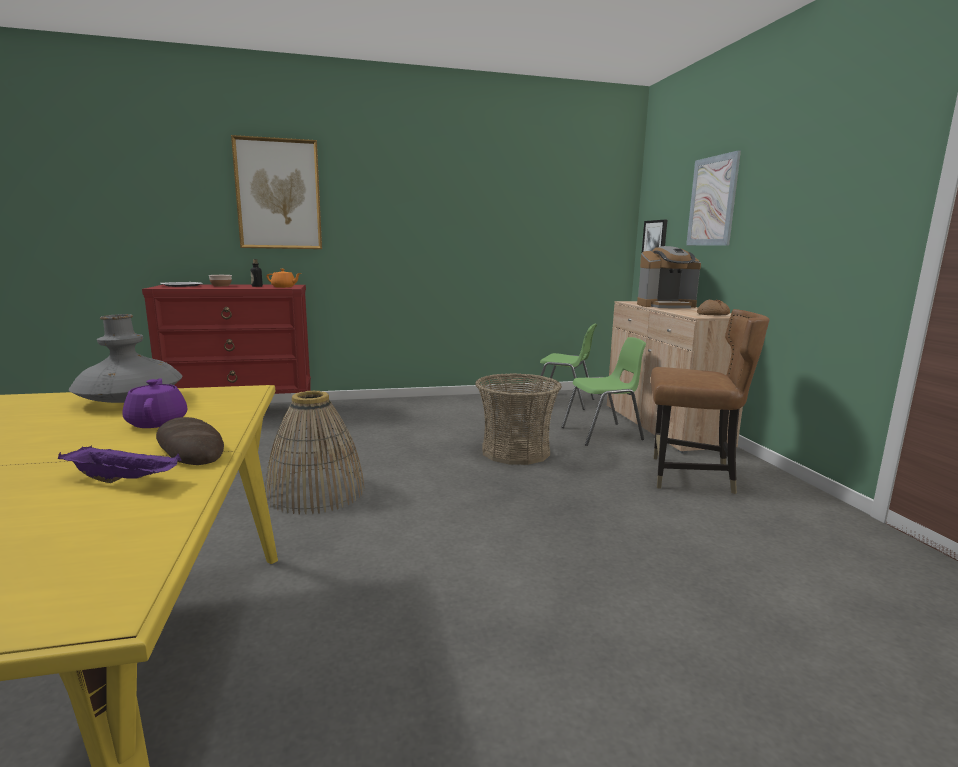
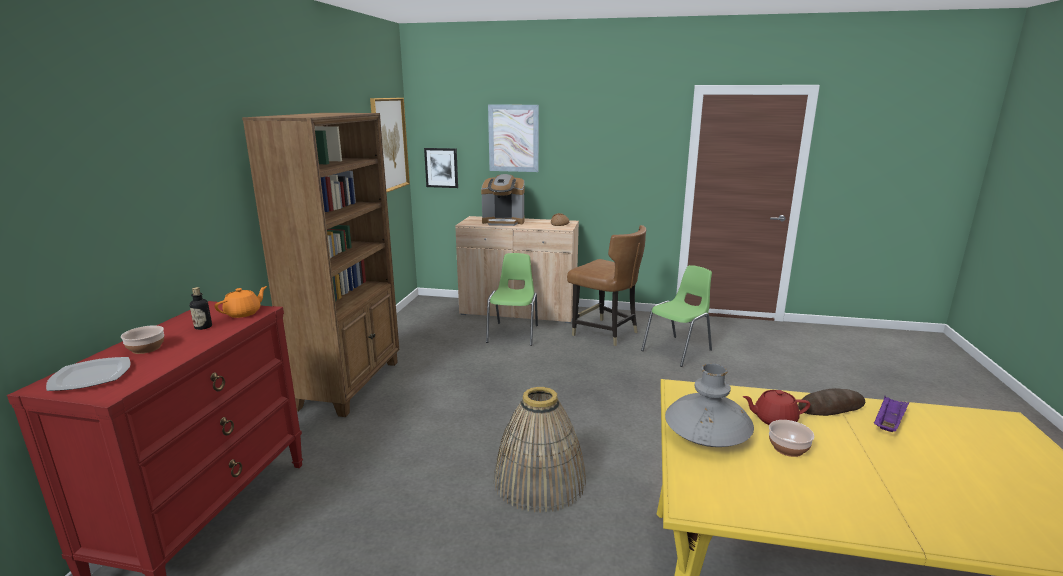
camera: 65 degrees left, 5 degrees up
purple teapot [122,378,187,428] -> red teapot [743,390,810,425]
picture [231,135,322,249] -> picture moved to [370,98,410,192]
basket [475,373,562,465] -> none
green chair [535,324,597,410] -> green chair moved to [641,265,712,367]
coffee machine [637,246,701,308] -> coffee machine turned 75 degrees clockwise [481,174,525,226]
brown chair [651,309,770,494] -> brown chair turned 90 degrees clockwise [567,225,646,346]
none -> brown bookcase [242,113,399,417]
none -> bowl [769,420,814,457]

